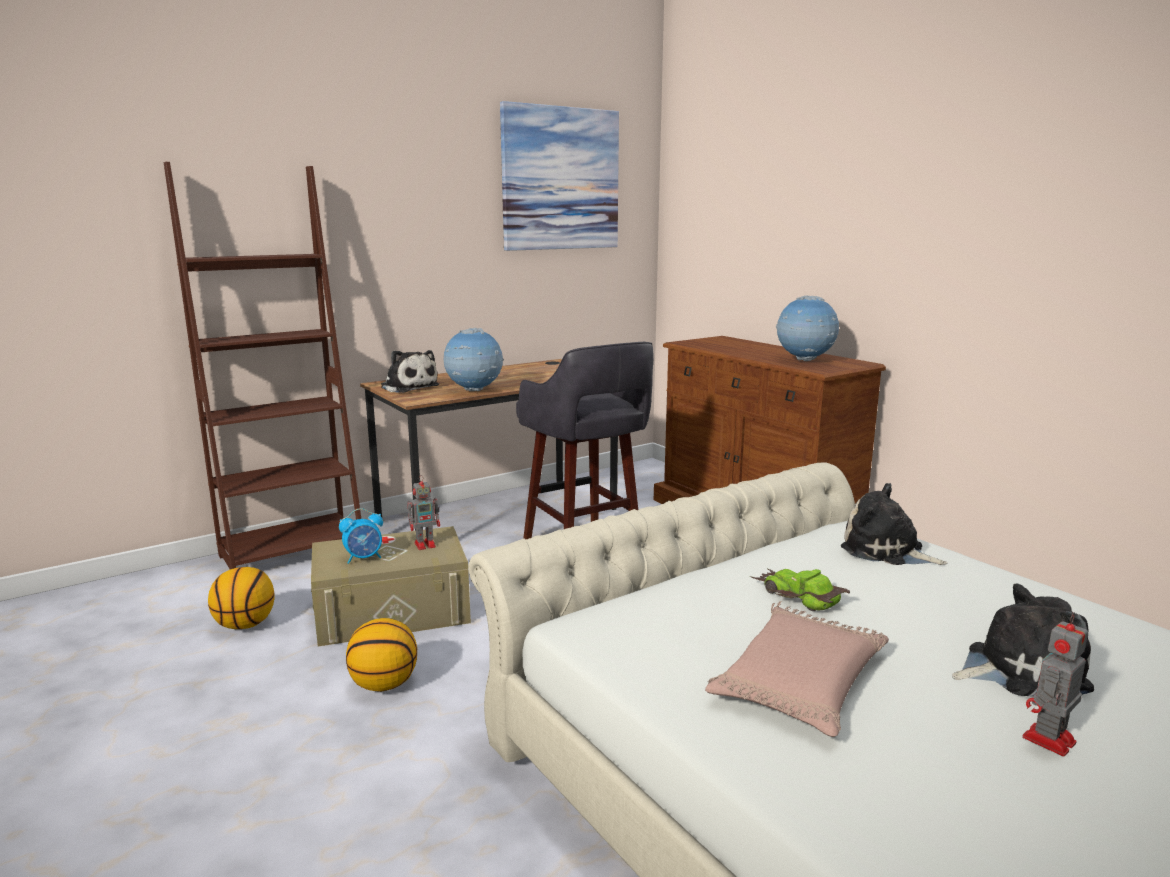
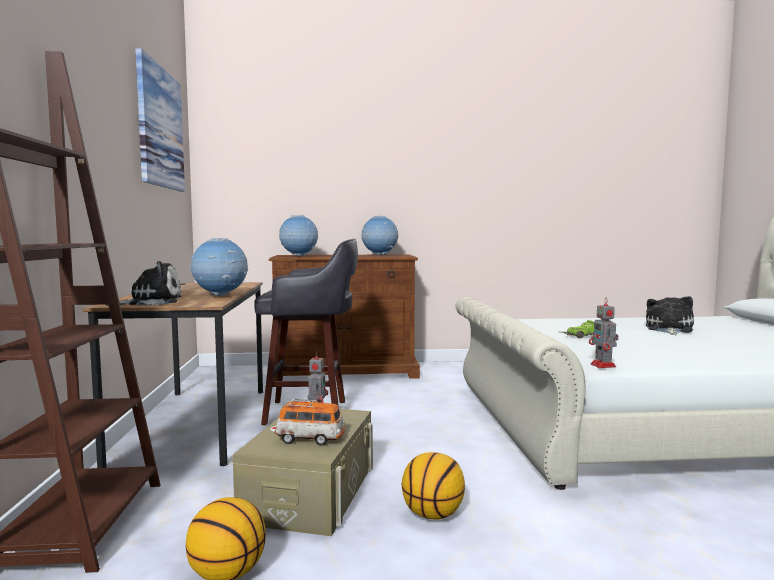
camera: 60 degrees left, 10 degrees down
alarm clock [339,508,383,564] -> toy car [274,399,345,446]
beige pillow [705,601,889,737] -> none
plush toy [841,483,948,565] -> none
toy robot [1022,612,1088,756] -> toy robot moved to [589,297,618,368]
none -> globe [279,215,318,256]

